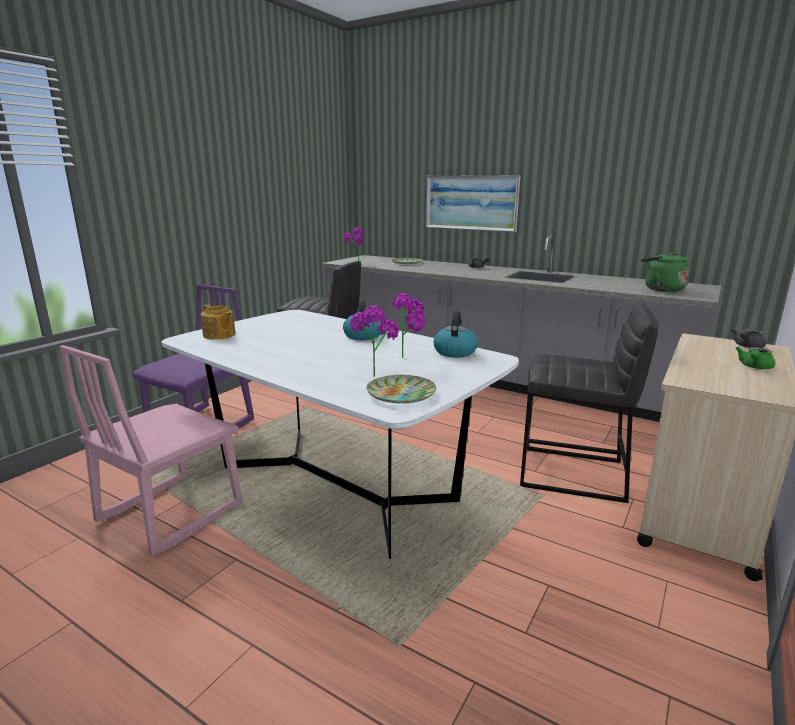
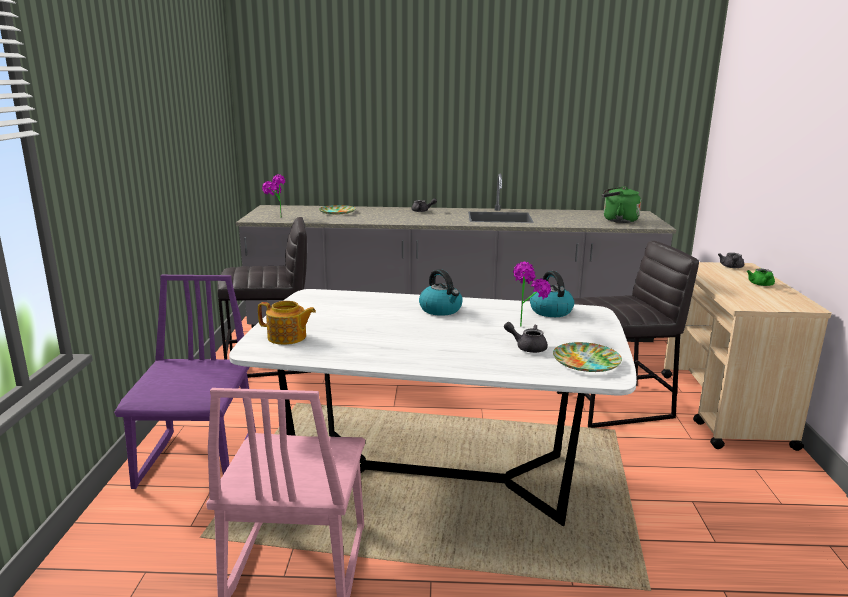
camera: 30 degrees left, 0 degrees up
potted plant [350,305,399,377] -> grey teapot [504,322,548,353]
picture [426,175,521,233] -> none

